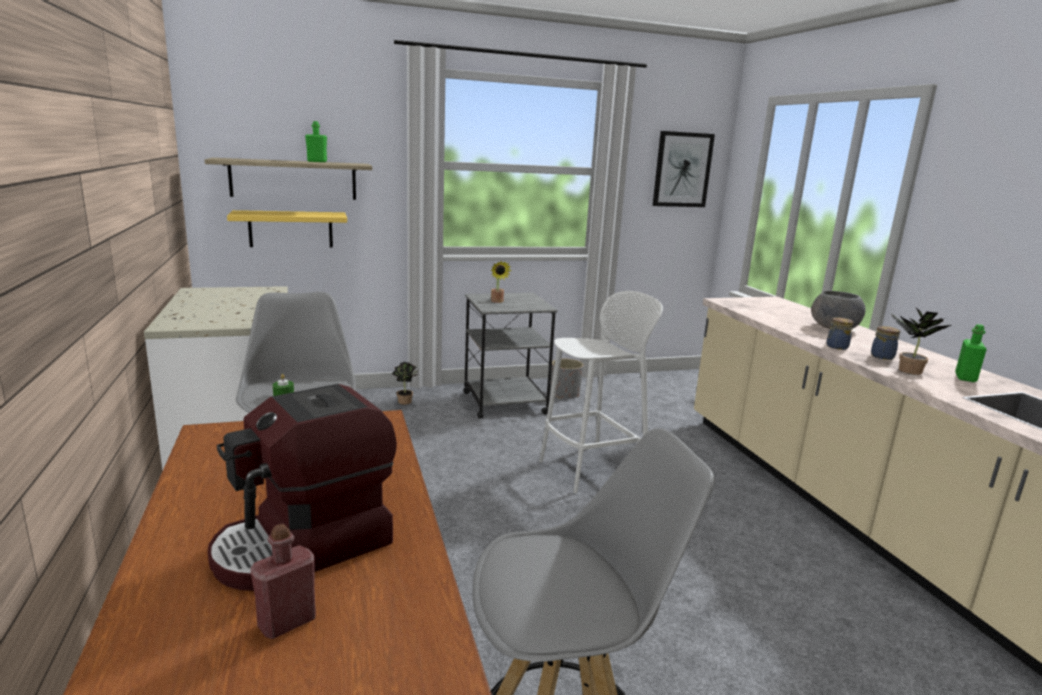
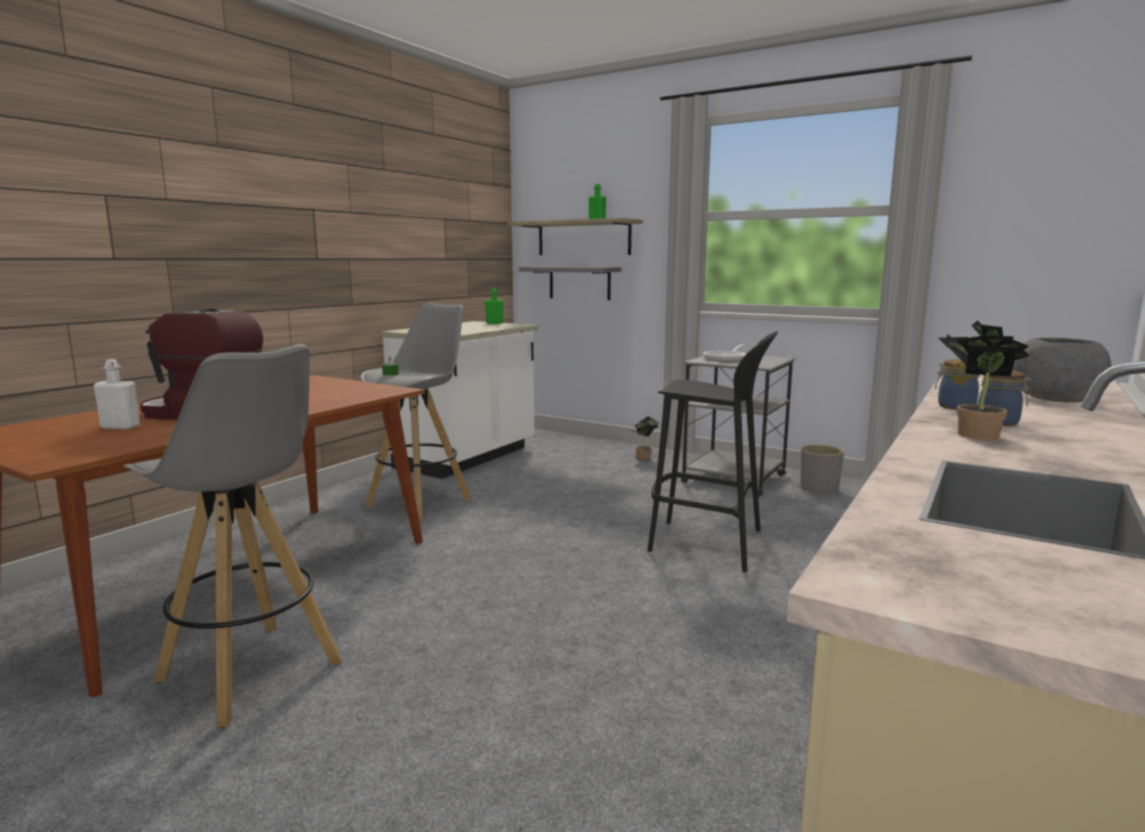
camera: 50 degrees right, 5 degrees down
yellow shelf [227,210,347,247] -> grey shelf [519,267,621,300]
red bottle [251,524,316,639] -> white bottle [94,359,140,429]
potted plant [491,260,512,303] -> frying pan [703,344,746,362]
white stool [539,291,663,493] -> black stool [647,331,778,572]
picture [652,131,715,207] -> none
green bottle [955,324,987,382] -> green bottle moved to [485,288,504,324]

